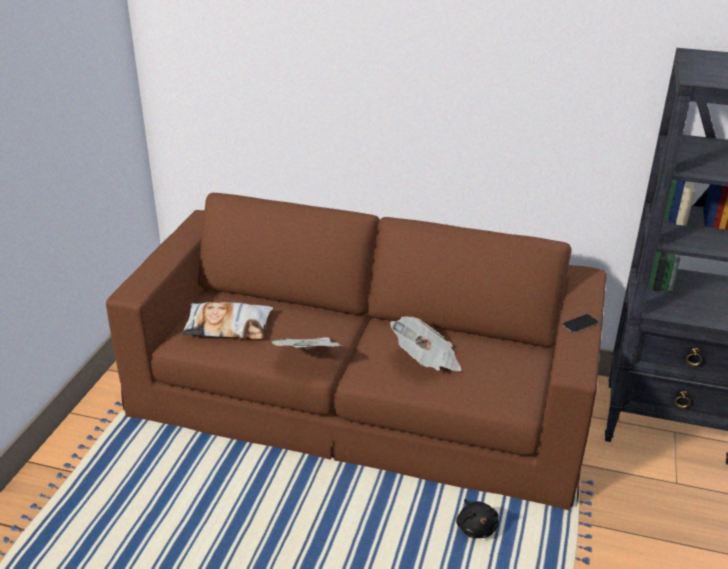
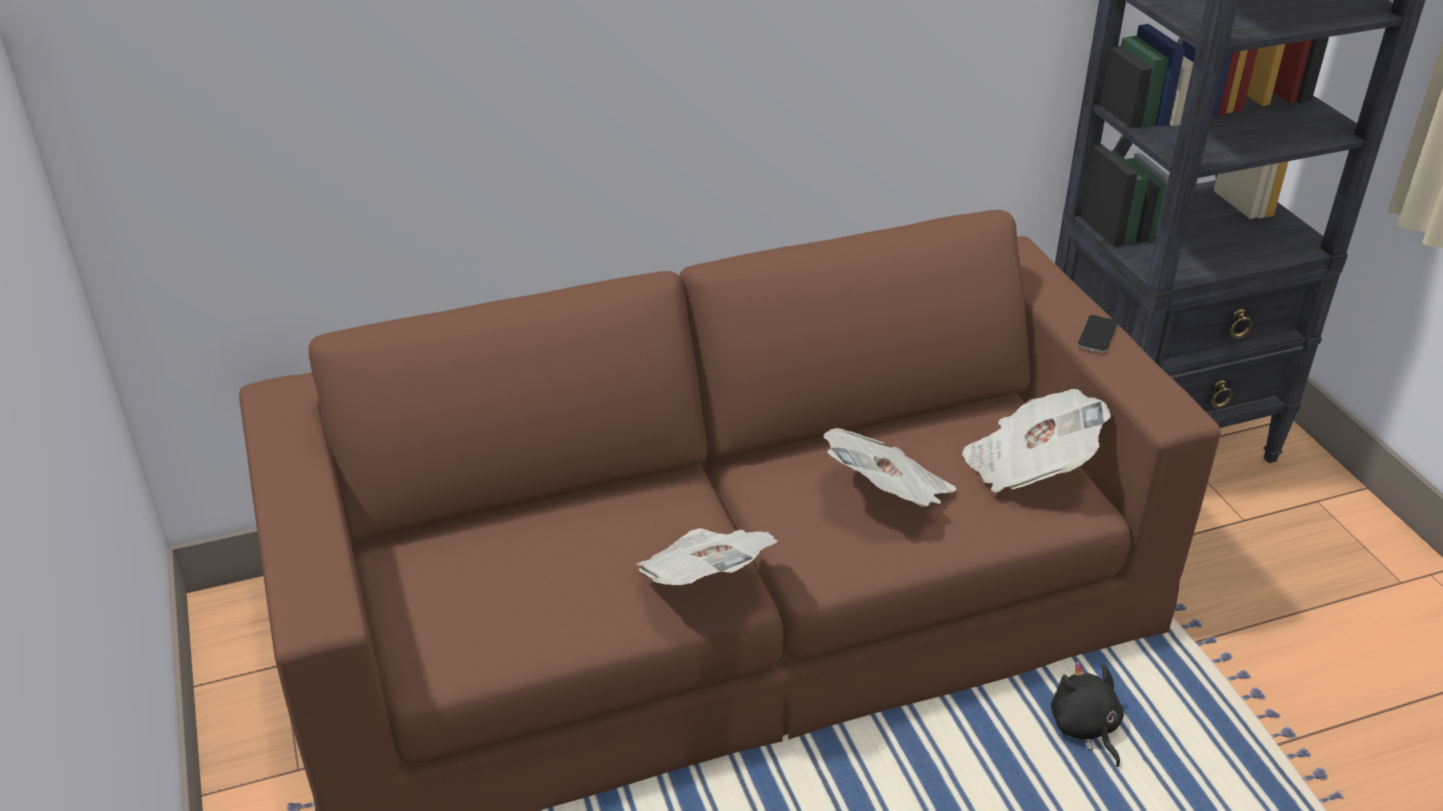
camera: 35 degrees left, 5 degrees up
pillow [181,302,273,339] -> none
black plush toy [456,499,499,538] -> black plush toy turned 150 degrees counterclockwise [1051,662,1124,767]
none -> newspaper [962,389,1111,493]

